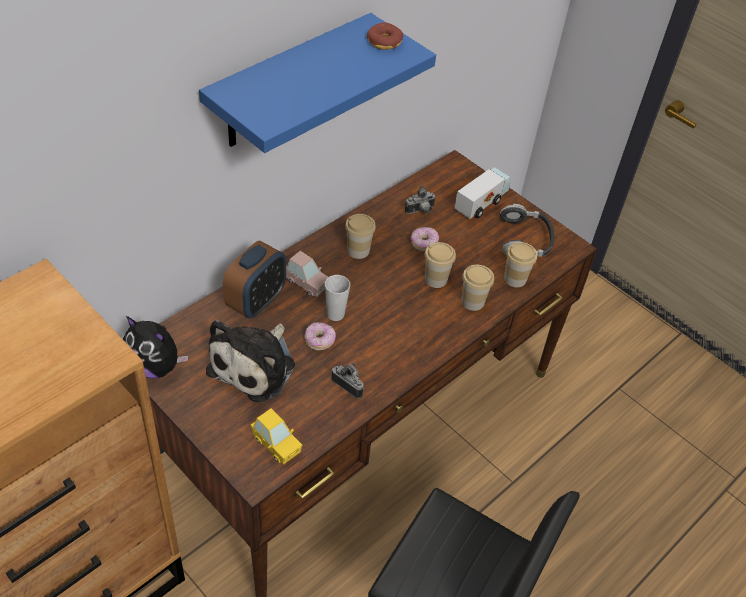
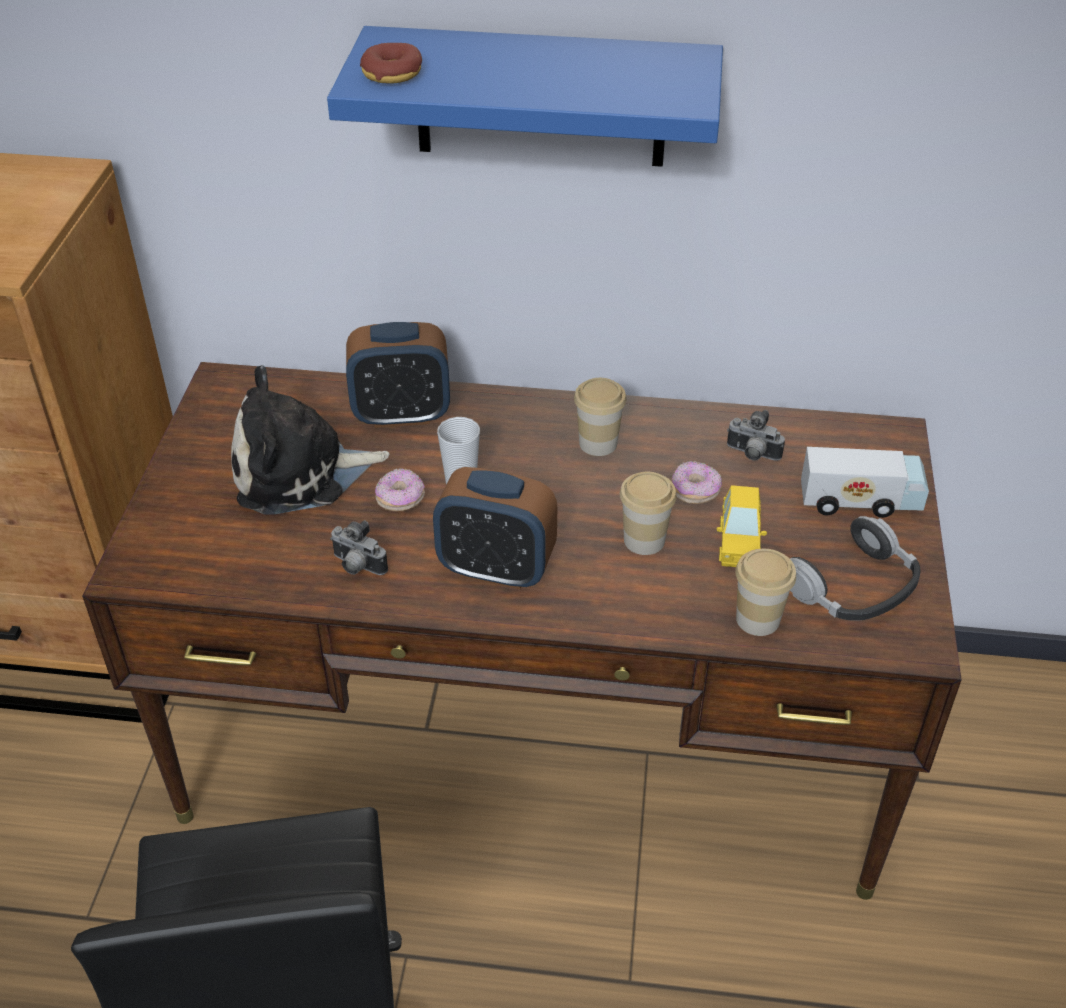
camera: 55 degrees right, 5 degrees down
plush toy [123,316,188,379] -> none
yellow toy car [250,409,302,465] -> yellow toy car moved to [716,485,767,567]
pink toy car [286,251,328,297] -> none
camera [331,362,364,399] -> camera turned 120 degrees clockwise [330,520,388,575]
donut [367,22,403,50] -> donut moved to [360,43,422,83]
cup [461,265,494,311] -> none
none -> alarm clock [433,467,557,589]

